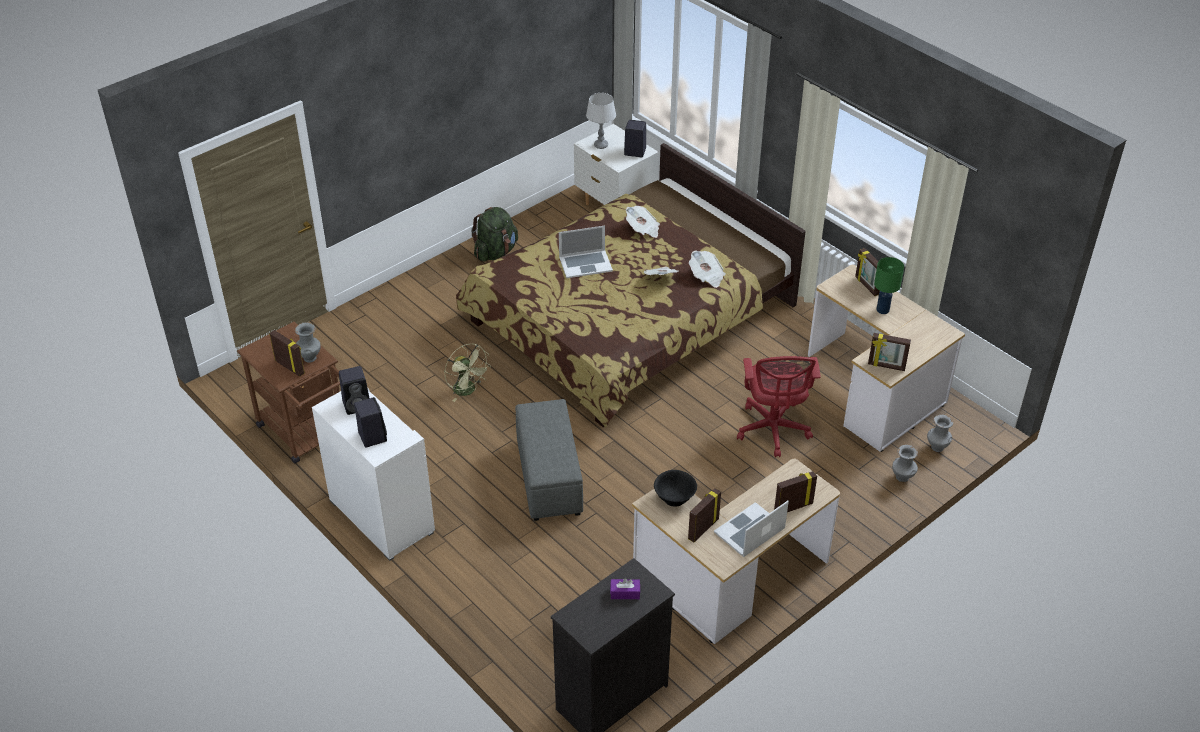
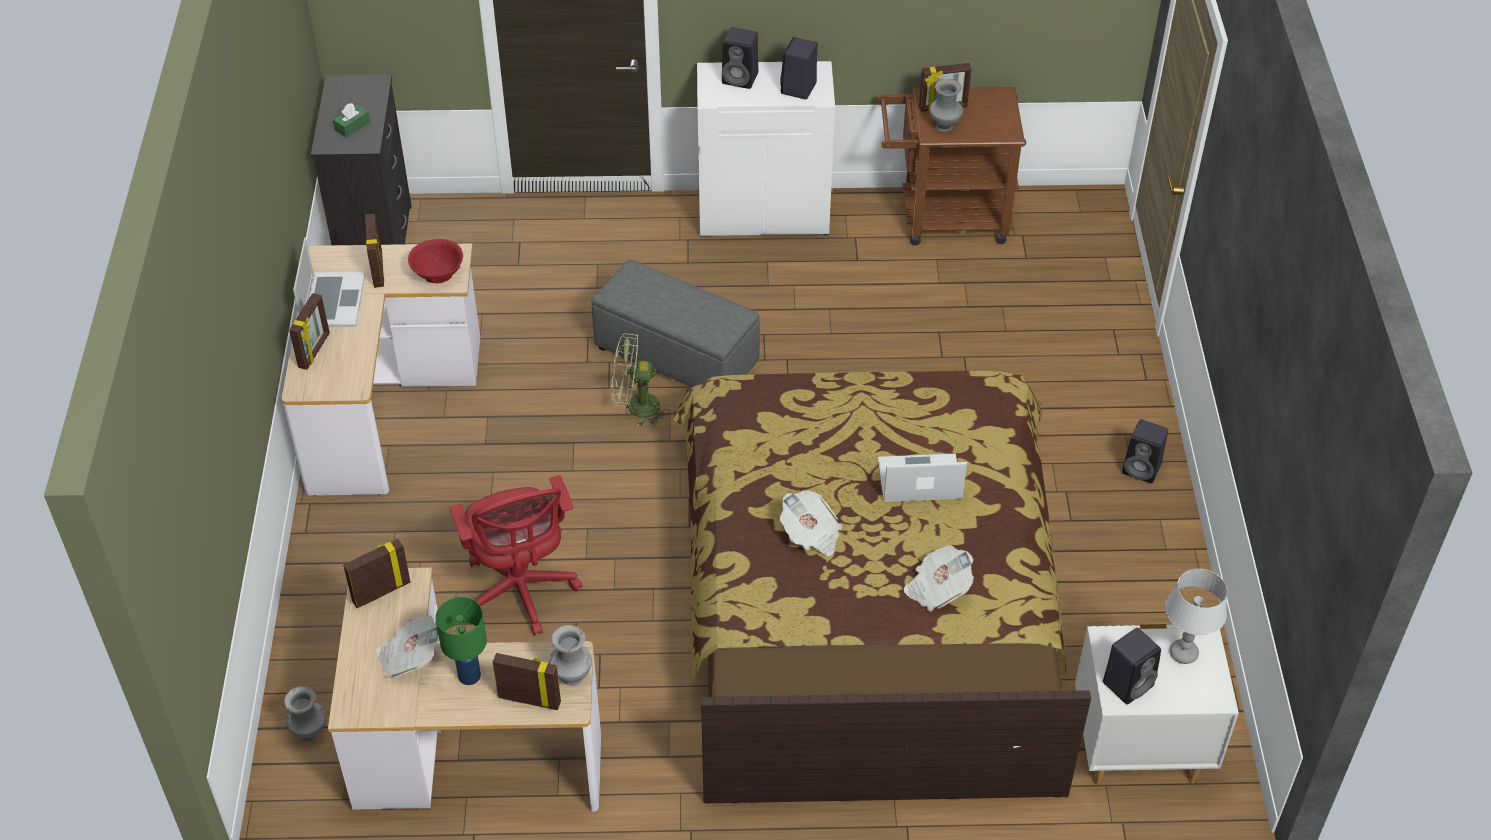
camera: 130 degrees right, 5 degrees up
green fan [445,344,490,402] -> green fan moved to [611,334,670,427]
green backpack [471,207,518,262] -> none
laptop [559,226,613,278] -> laptop turned 60 degrees clockwise [878,453,967,502]
purple tissue box [610,578,640,599] -> green tissue box [333,103,370,138]
black bowl [654,470,697,507] -> red bowl [408,239,463,283]
newspaper [689,250,726,288] -> newspaper moved to [376,615,439,679]
red office chair [737,356,821,457] -> red office chair turned 150 degrees counterclockwise [450,475,583,636]
grey vase [892,445,918,482] -> grey vase moved to [549,625,592,686]
none -> black speaker [1122,419,1168,483]

